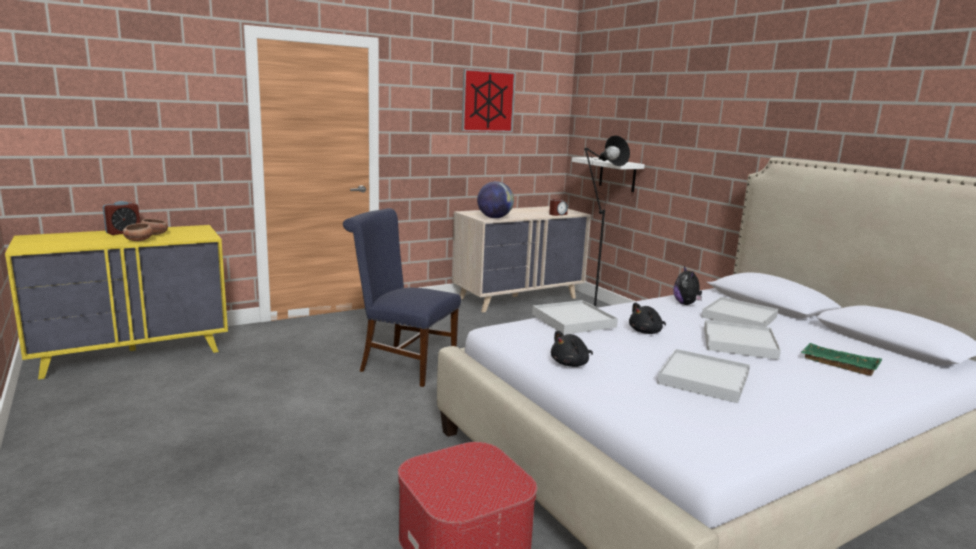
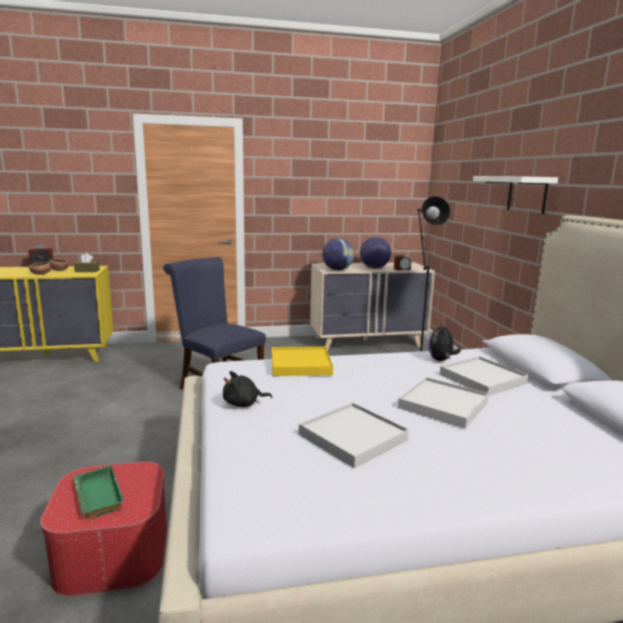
camera: 20 degrees right, 0 degrees up
picture [461,69,516,132] -> none
white tray [532,300,618,335] -> yellow tray [272,346,333,376]
white shelf [572,157,645,192] -> white shelf moved to [473,176,558,214]
black plush toy [629,302,666,334] -> none
green tray [801,343,882,376] -> green tray moved to [73,465,124,519]
none -> brown tissue box [74,253,100,272]
none -> globe [360,237,391,268]

